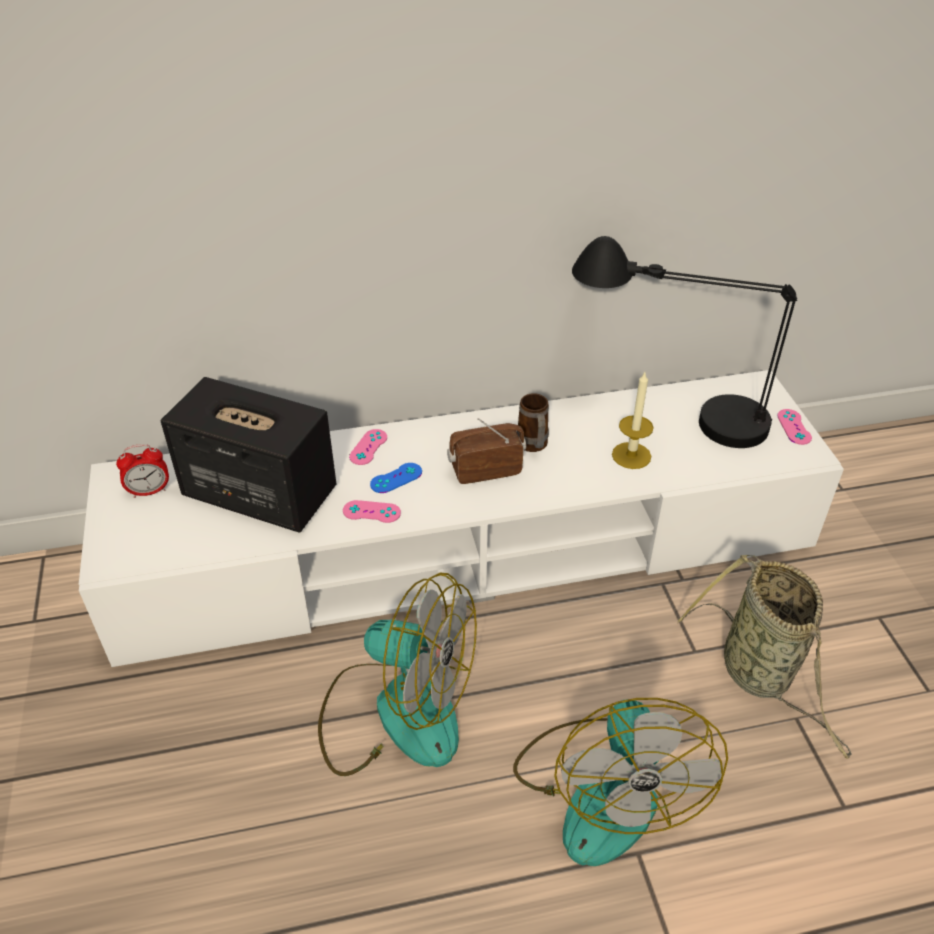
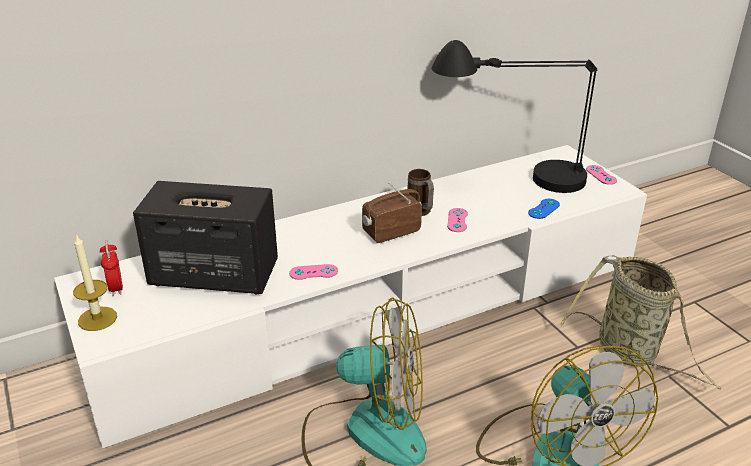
camera: 15 degrees left, 10 degrees down
alarm clock [116,444,169,498] -> alarm clock turned 75 degrees counterclockwise [100,240,123,296]
pink game controller [349,429,387,465] -> pink game controller moved to [447,208,468,232]
blue game controller [370,463,422,493] -> blue game controller moved to [528,199,560,219]
candle [612,372,654,469] -> candle moved to [73,234,117,331]

